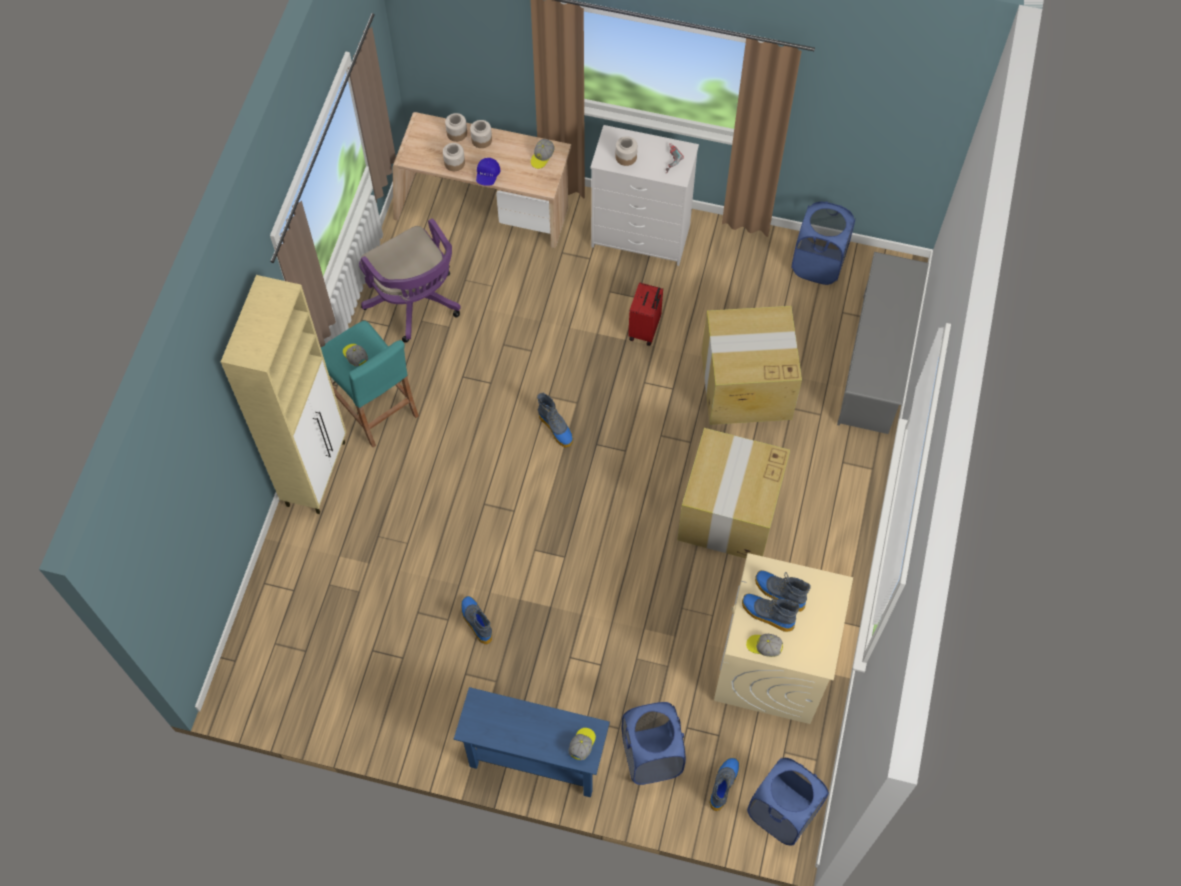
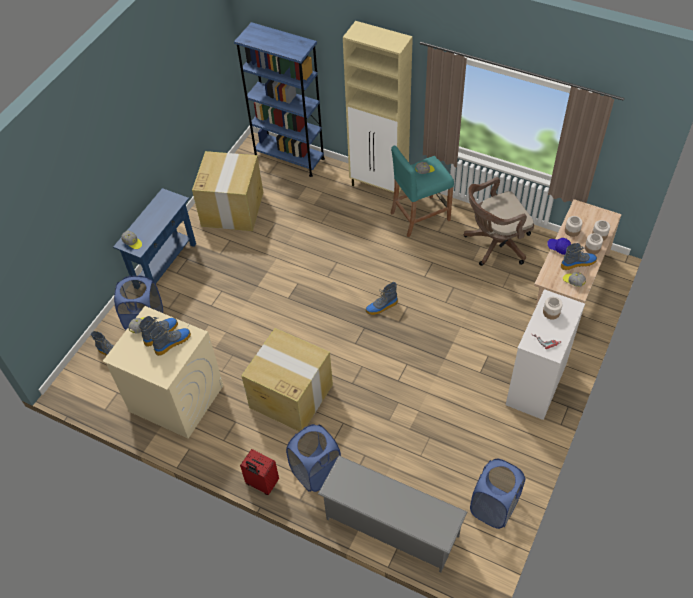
camera: 105 degrees right, 10 degrees down
purple office chair [359,218,461,343] -> brown office chair [464,177,534,266]
boot [461,596,492,644] -> boot moved to [561,243,597,270]
red suitcase [628,282,663,346] -> red suitcase moved to [240,449,279,495]
cardboard box [702,306,802,425] -> cardboard box moved to [192,151,263,231]
blue laundry basket [747,758,829,846] -> blue laundry basket moved to [286,424,341,492]
none -> blue bookcase [234,22,325,177]

